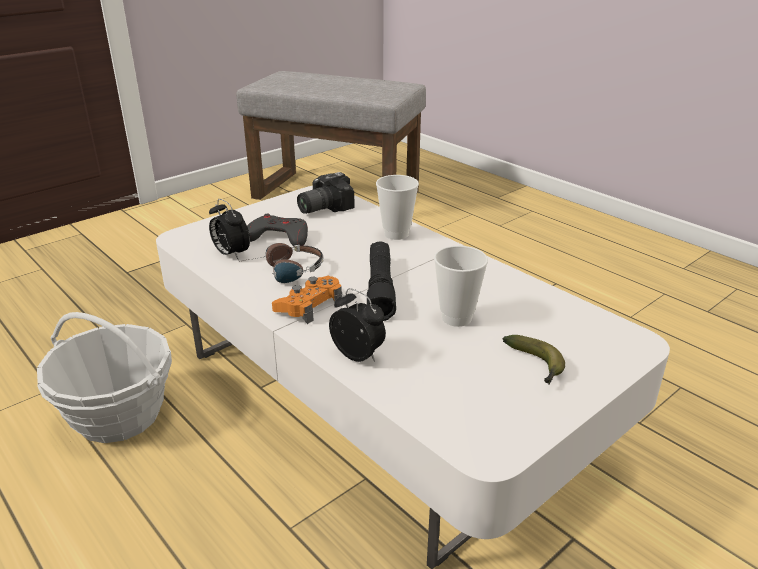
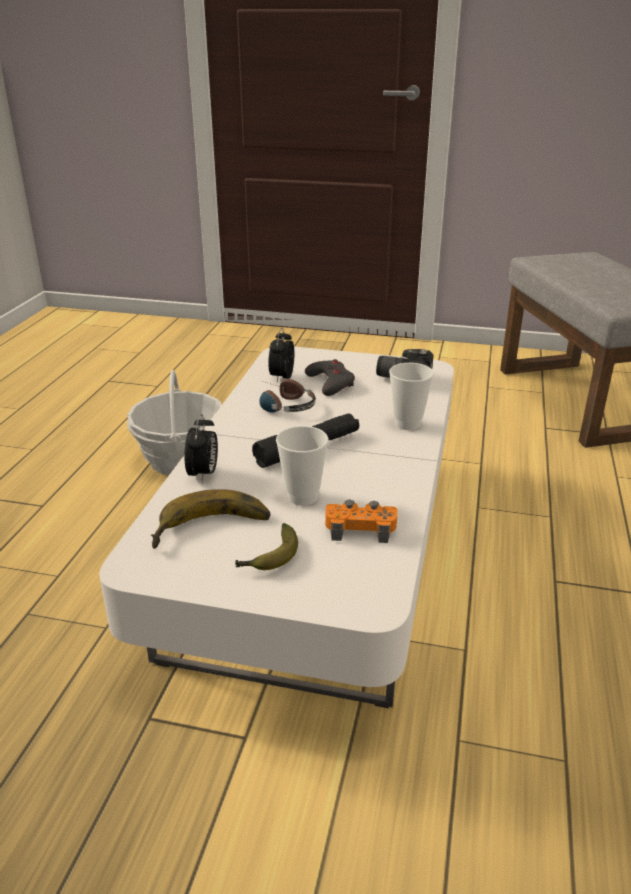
camera: 55 degrees right, 0 degrees up
orange game controller [272,276,342,324] -> orange game controller moved to [325,500,397,543]
none -> banana [151,489,270,549]

